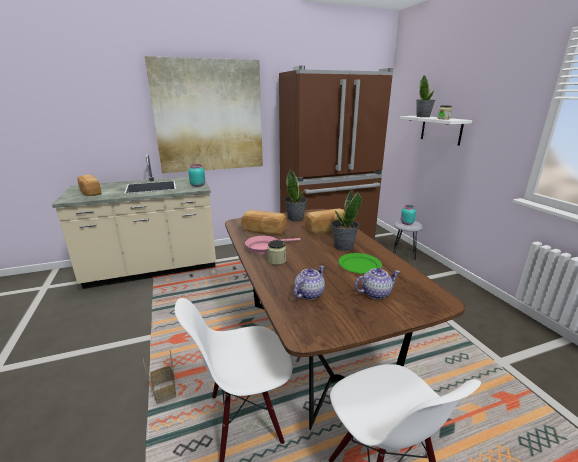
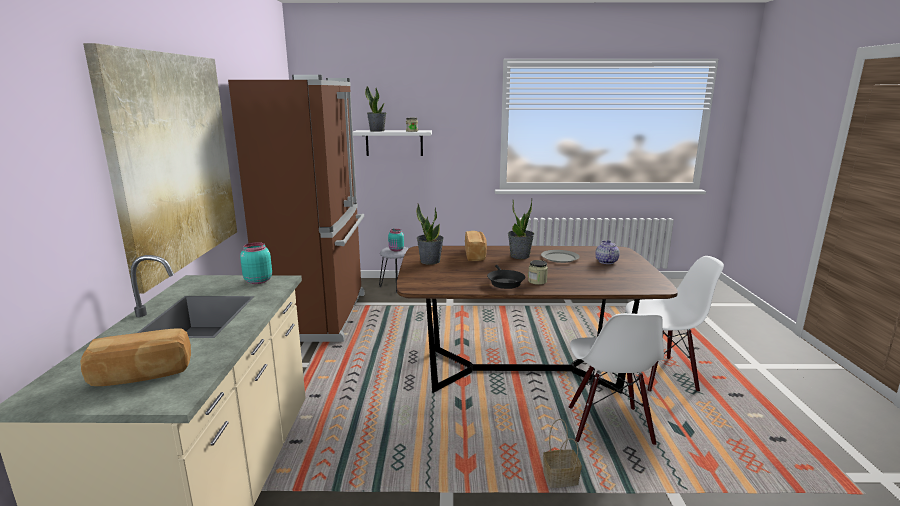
camera: 70 degrees left, 5 degrees down
bread [241,210,287,235] -> none
pink frying pan [245,236,301,254] -> black frying pan [487,265,525,289]
teapot [294,266,325,300] -> none
green plate [338,253,382,274] -> grey plate [541,250,580,263]

